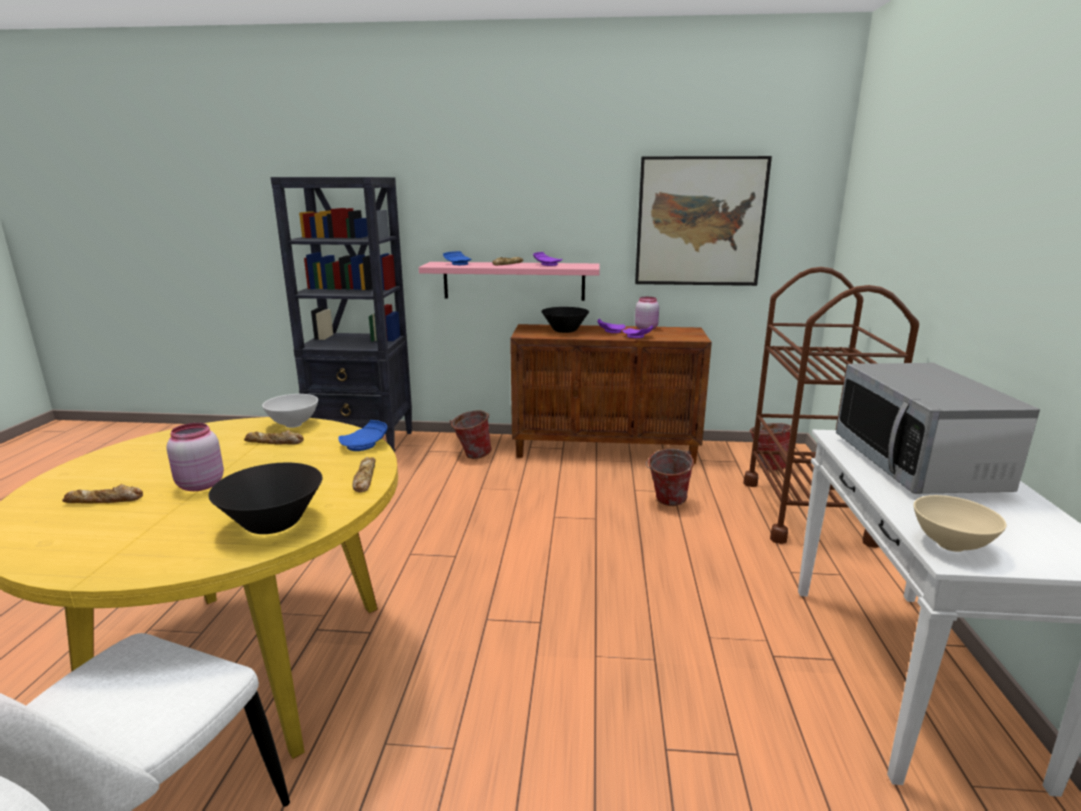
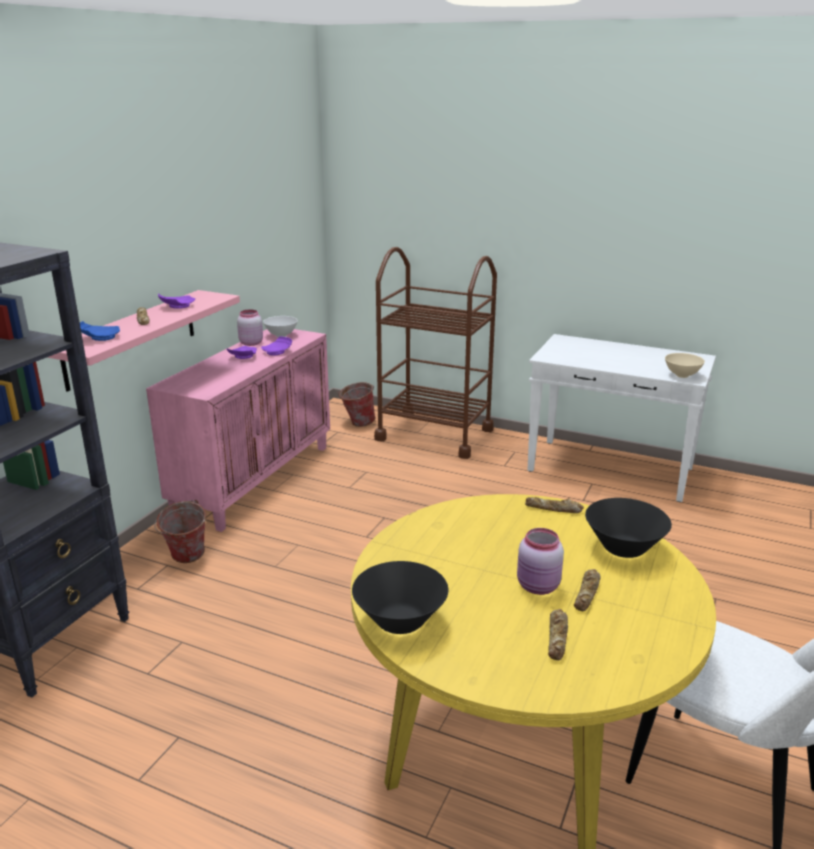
camera: 70 degrees left, 5 degrees up
bread [244,430,304,444] -> bread moved to [574,569,601,611]
white bowl [262,394,318,428] -> white bowl moved to [263,316,298,337]
blue plate [338,420,387,451] -> none
brown cabinet [510,324,712,464] -> pink cabinet [146,329,330,532]
black bowl [541,307,589,333] -> black bowl moved to [352,561,448,634]
picture [635,156,772,286] -> none
bucket [646,448,694,506] -> none
microwave [836,363,1040,494] -> none

